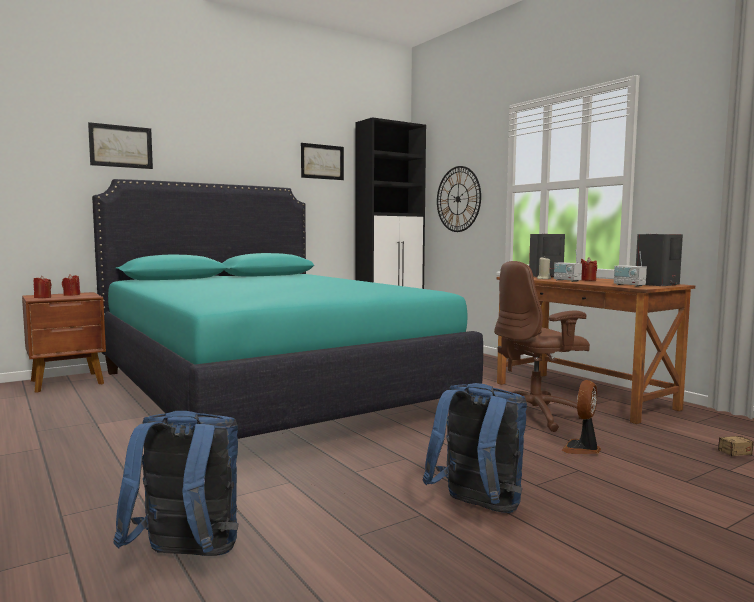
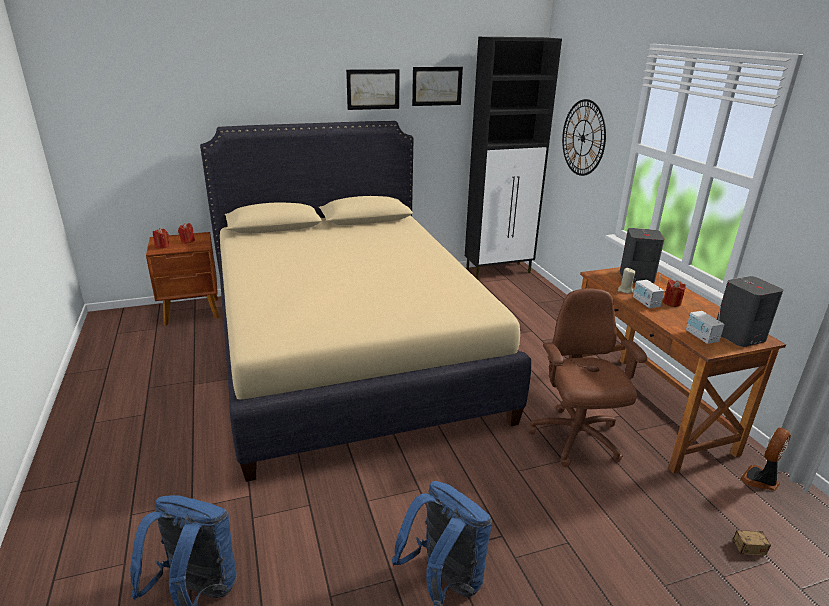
camera: 15 degrees right, 20 degrees up
picture [88,122,153,169] -> picture moved to [346,69,400,110]
turquoise bed [92,179,483,439] -> beige bed [200,121,532,482]
brown office chair [494,261,590,432] -> brown office chair turned 90 degrees clockwise [529,288,647,467]
fan [561,380,601,454] -> fan moved to [740,427,791,491]

